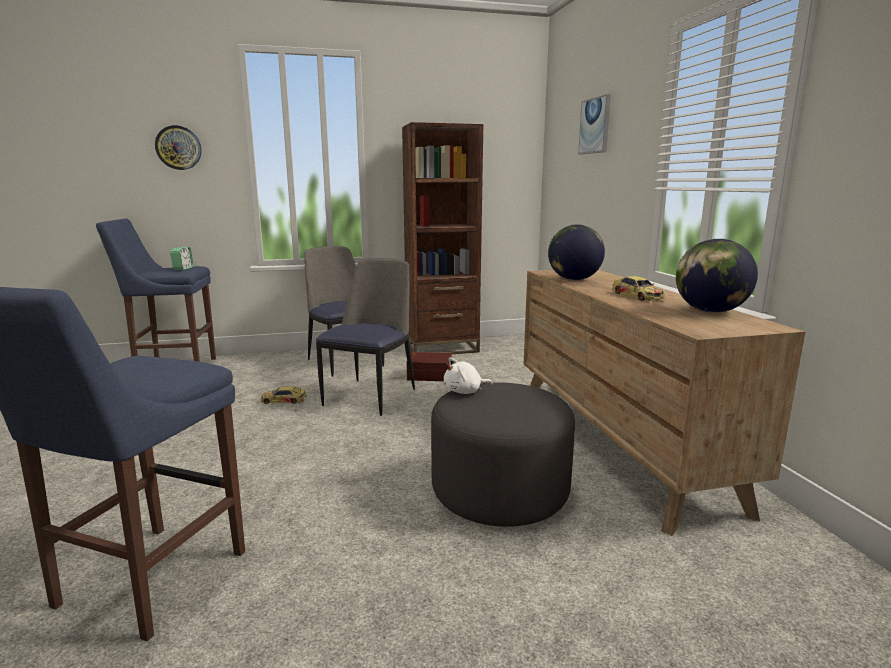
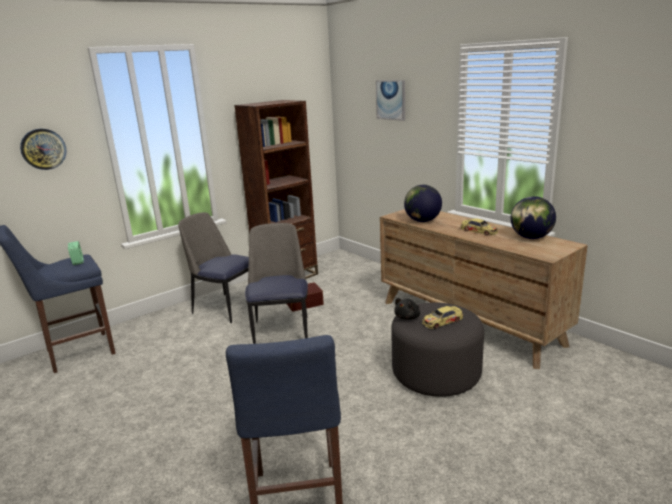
camera: 25 degrees left, 5 degrees up
toy car [261,386,306,404] -> toy car moved to [422,306,463,329]
white plush toy [444,357,492,394] -> black plush toy [394,298,420,320]

